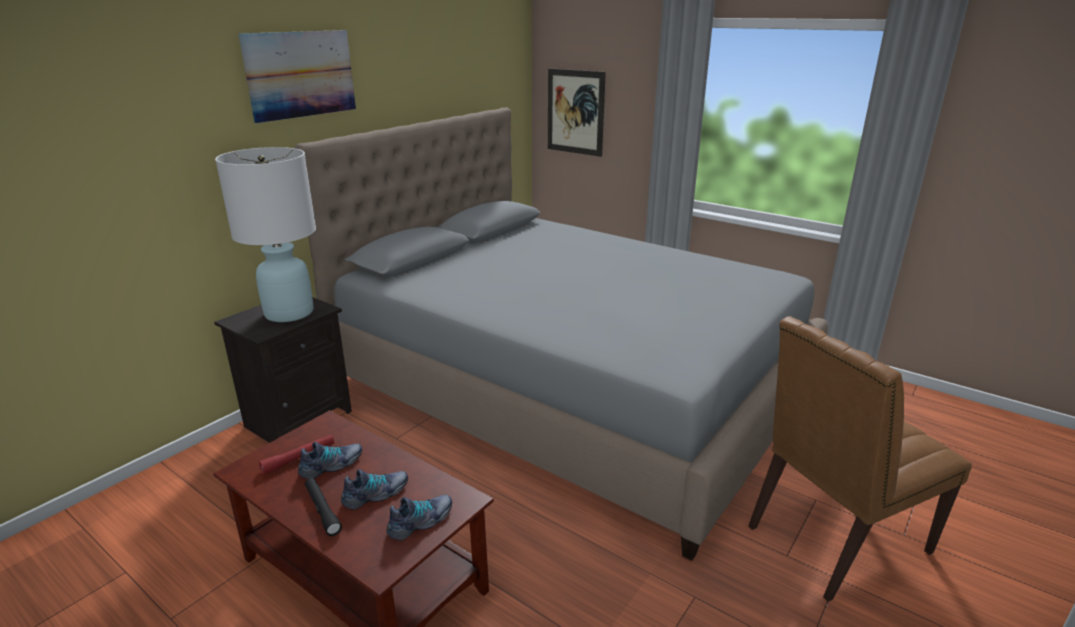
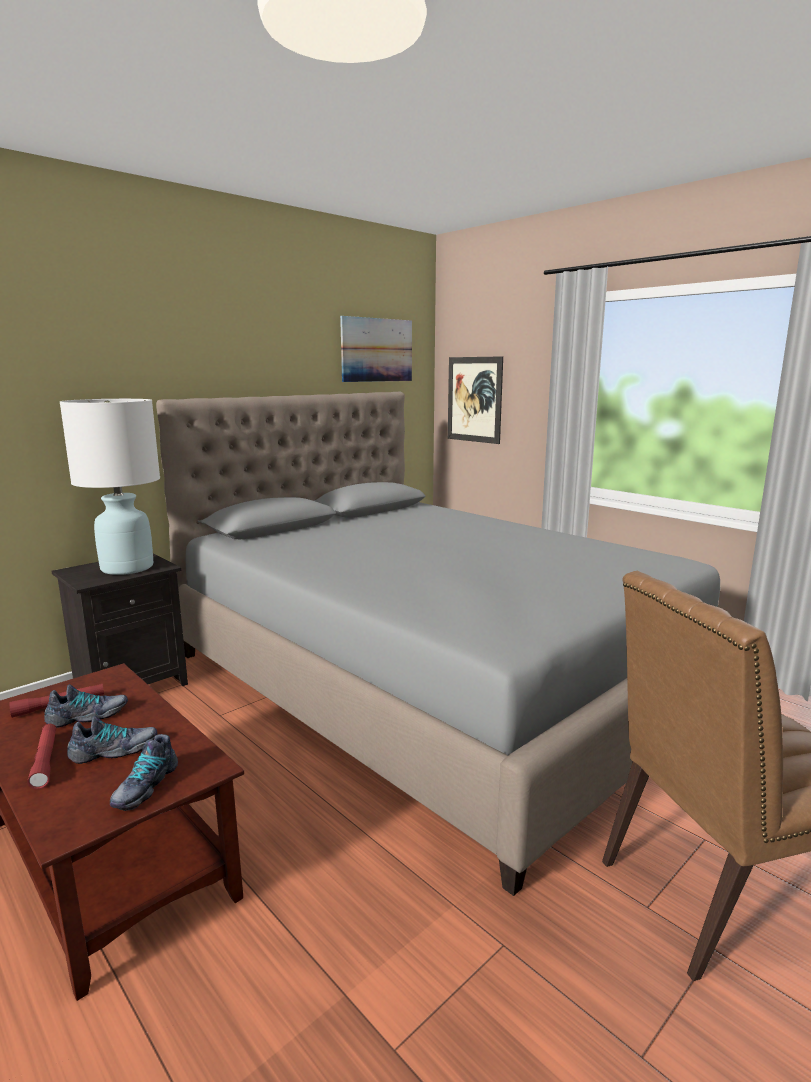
camera: 10 degrees right, 10 degrees down
picture [239,30,356,123] -> picture moved to [340,316,412,382]
black flashlight [305,478,342,536] -> red flashlight [27,724,56,789]
shoe [386,495,452,541] -> shoe turned 135 degrees clockwise [110,734,178,811]

